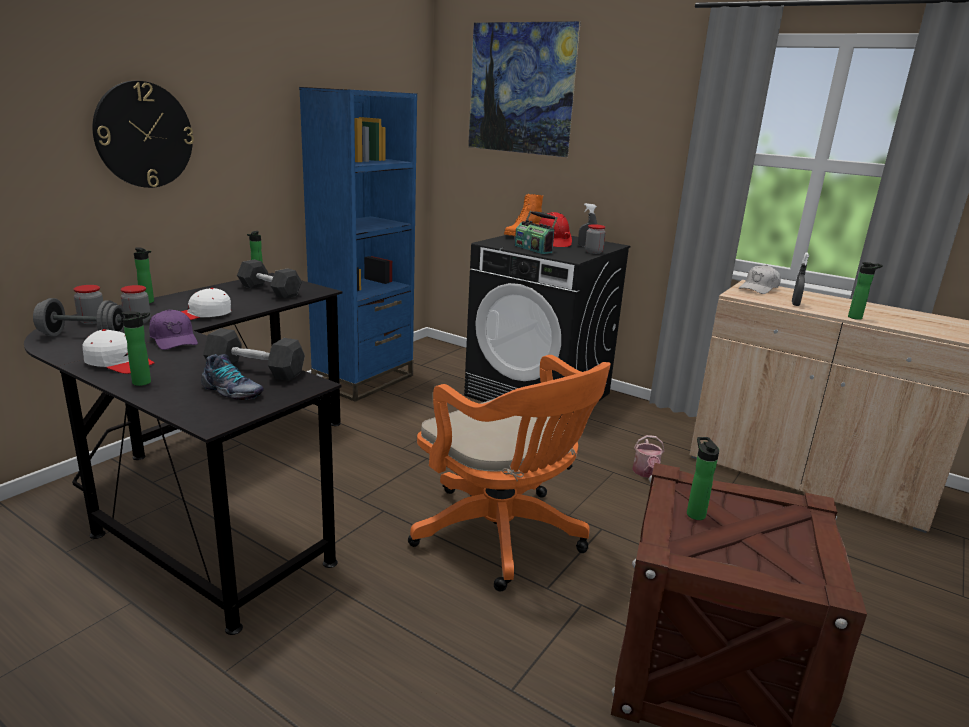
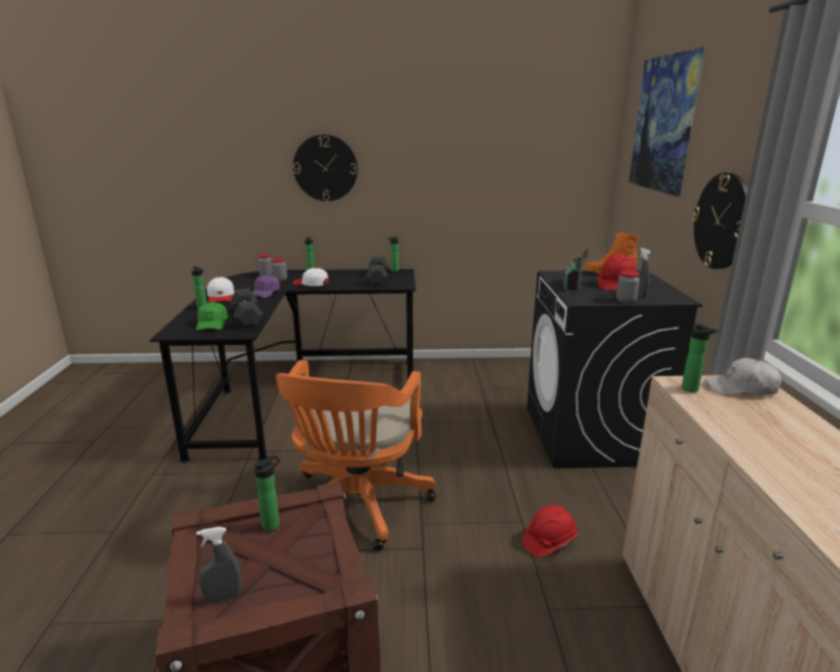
camera: 55 degrees right, 0 degrees up
grey dumbbell [33,298,125,336] -> none
shoe [201,354,264,400] -> green cap [196,302,228,331]
blue bookcase [299,87,417,402] -> none
watering can [632,435,665,478] -> red hard hat [522,505,577,557]
grey spray bottle [792,252,809,306] -> grey spray bottle moved to [196,527,242,603]
bottle [848,262,883,320] -> bottle moved to [681,323,719,393]
none -> wall clock [692,173,747,269]

